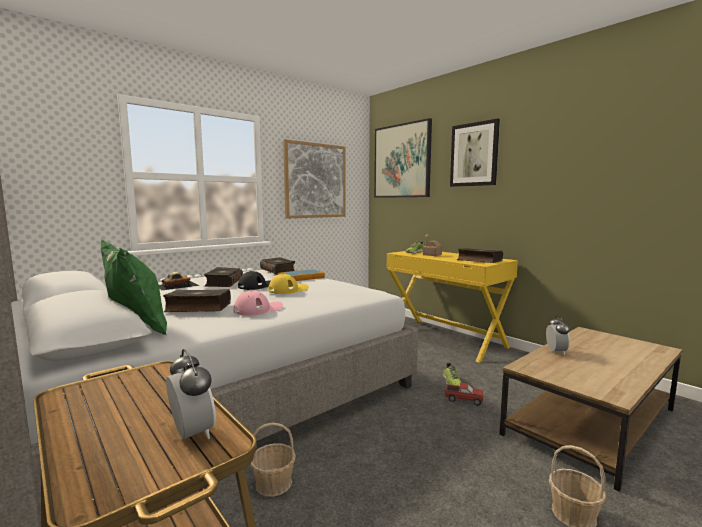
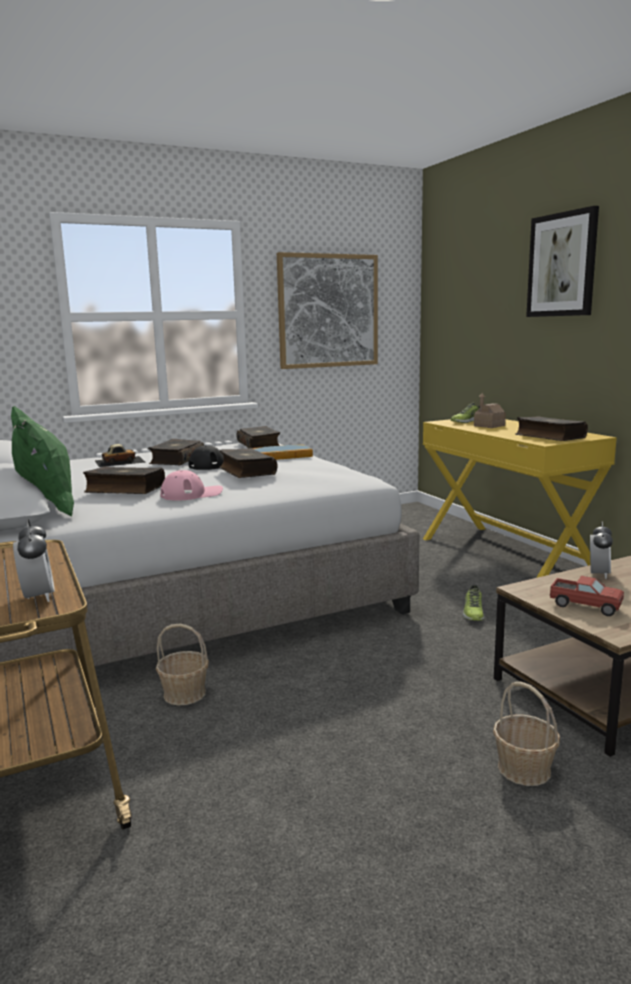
camera: 15 degrees right, 5 degrees up
yellow cap [268,274,309,294] -> book [219,448,278,478]
picture [374,118,432,198] -> none
toy truck [445,382,483,406] -> toy truck moved to [550,576,624,616]

